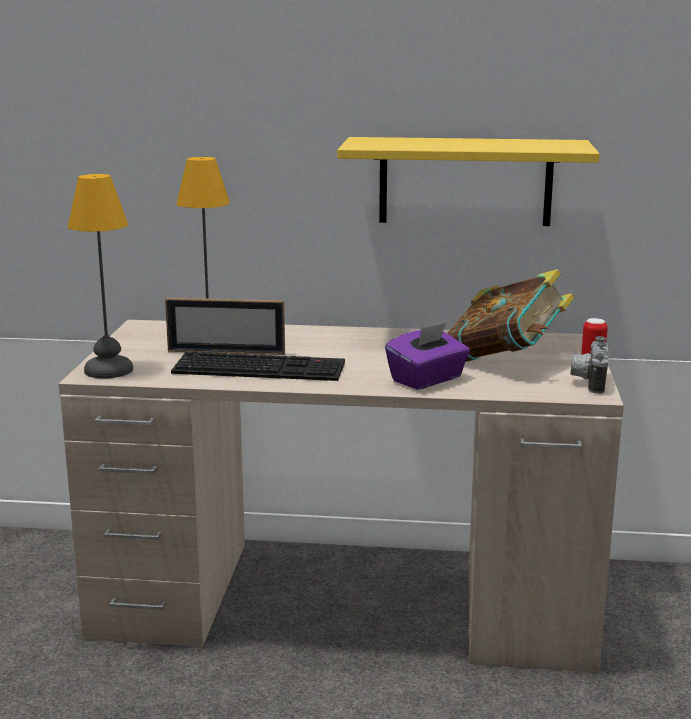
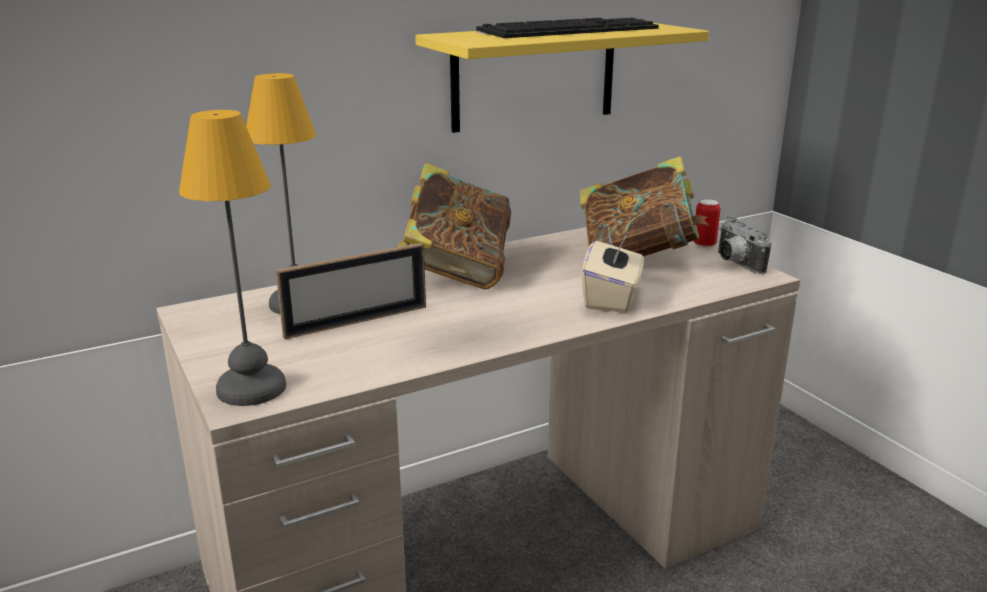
camera: 35 degrees left, 5 degrees up
keyboard [171,352,345,381] -> keyboard moved to [476,18,659,38]
purple tissue box [385,322,470,390] -> beige tissue box [582,233,644,313]
none -> book [398,163,511,289]

